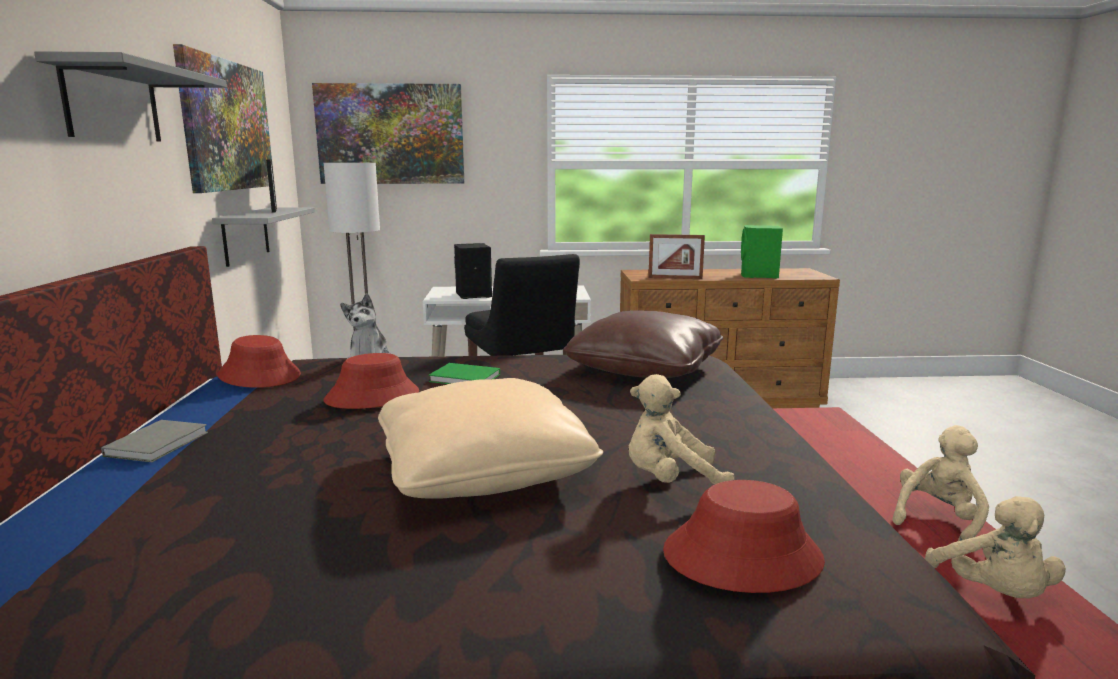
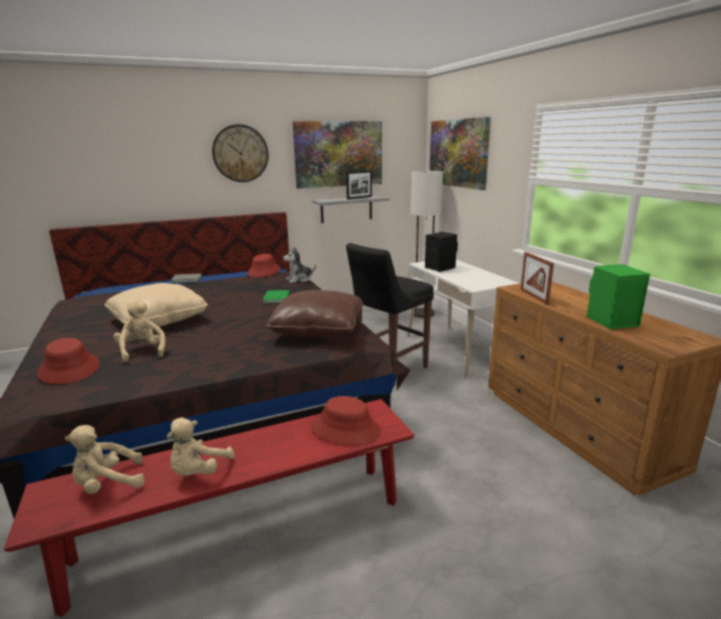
camera: 70 degrees right, 5 degrees up
grey shelf [34,51,227,142] -> wall clock [212,124,269,182]
red hat [323,353,419,409] -> red hat moved to [311,396,381,446]
beige plush toy [892,425,989,541] -> beige plush toy turned 90 degrees clockwise [167,417,234,476]

